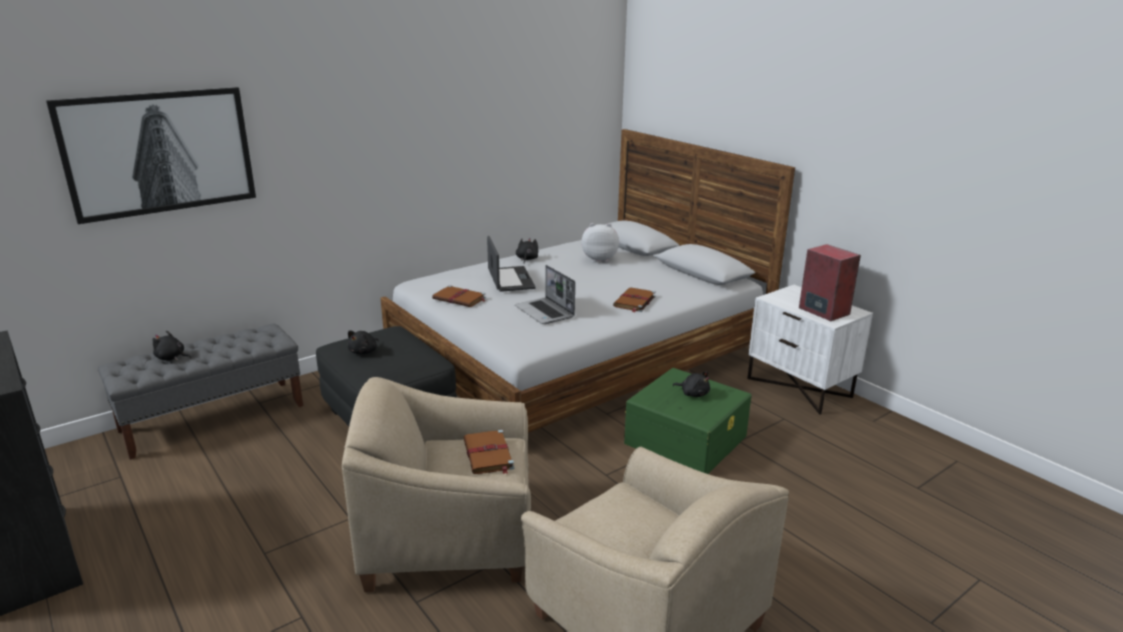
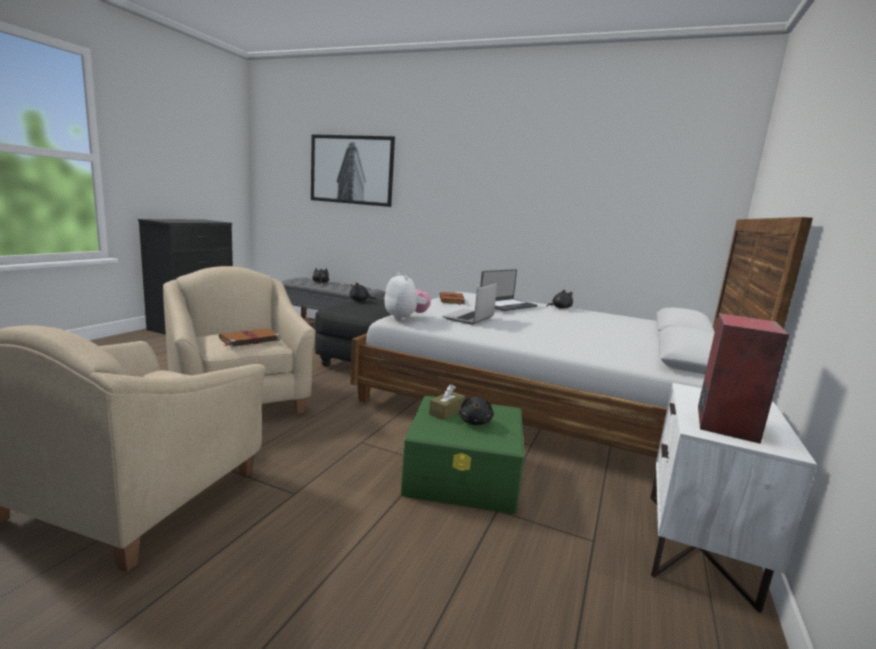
camera: 60 degrees right, 10 degrees down
plush toy [581,223,619,263] -> plush toy moved to [384,272,431,321]
brown book [613,288,656,313] -> none
none -> brown tissue box [429,384,465,420]

